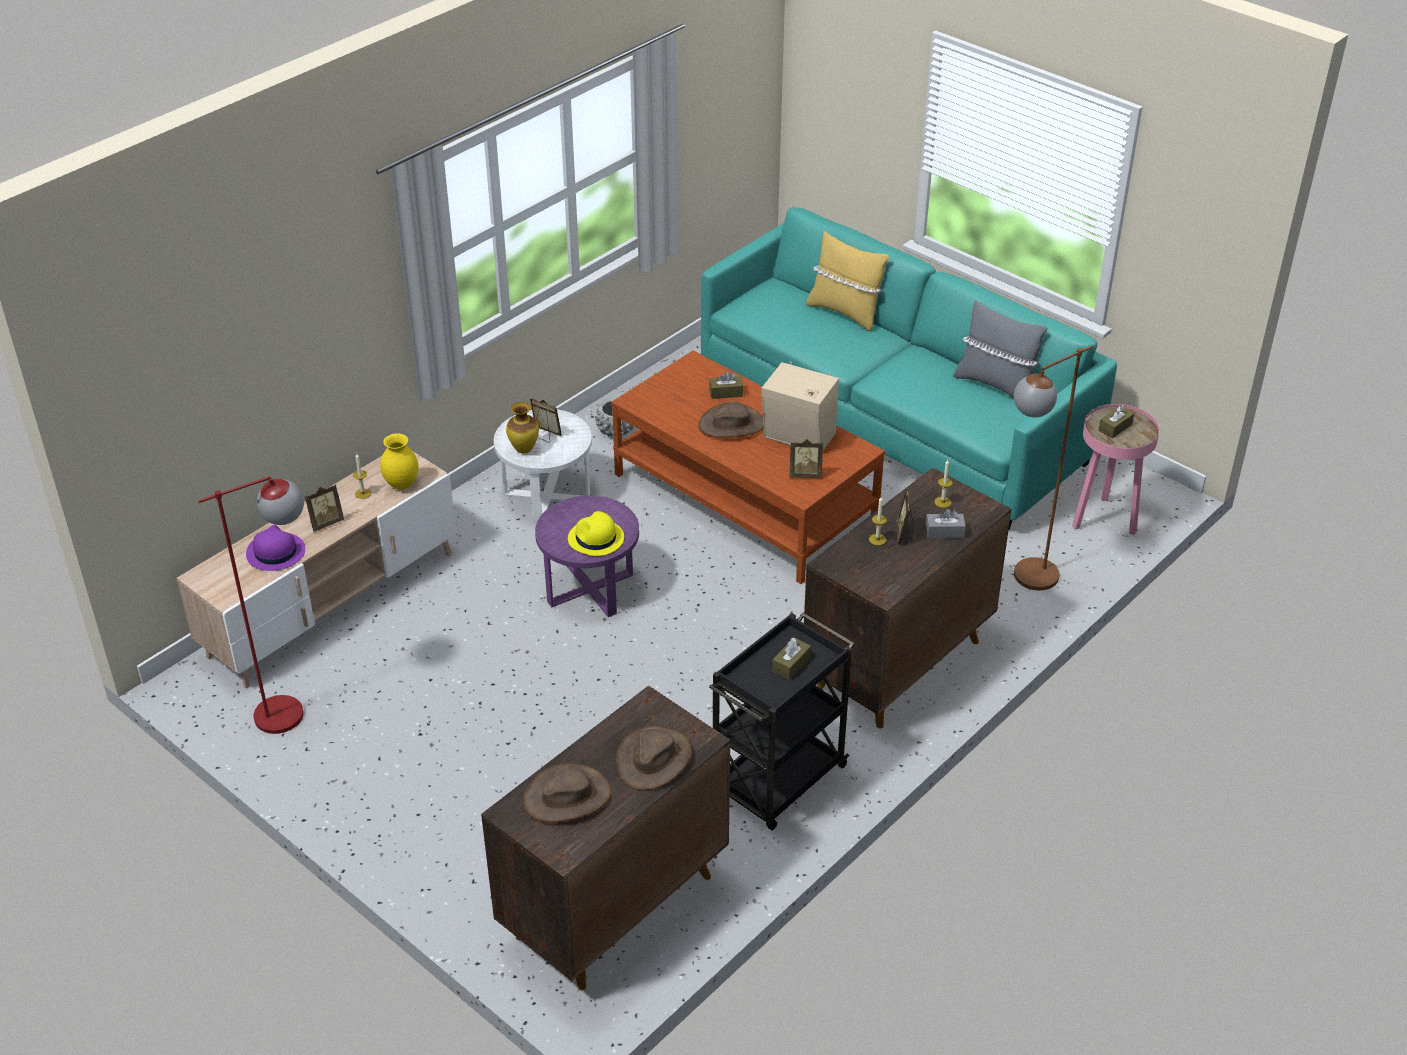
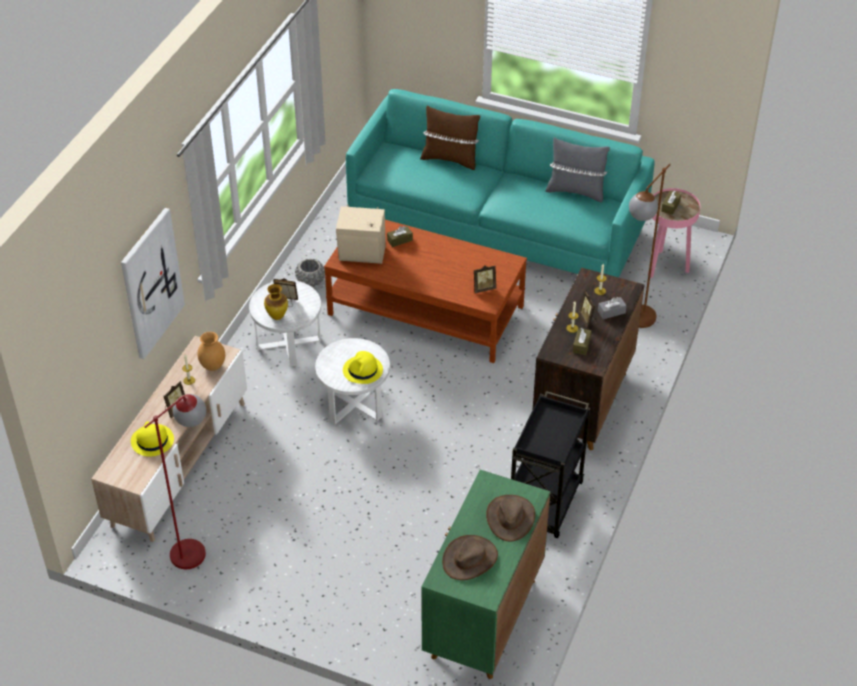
camera: 20 degrees left, 5 degrees up
purple hat [246,525,305,571] -> yellow hat [131,421,174,456]
yellow vase [380,433,418,489] -> brown vase [197,332,225,371]
brown cabinet [481,686,730,990] -> green cabinet [421,470,551,679]
purple side table [535,496,639,617] -> white side table [315,338,390,424]
brown hat [698,402,764,438] -> none
beige speaker [761,362,839,450] -> beige speaker moved to [336,205,386,264]
brown tissue box [772,638,811,680] -> brown tissue box moved to [573,328,592,355]
yellow pillow [806,231,889,331] -> brown pillow [420,105,480,170]
none -> picture [121,208,185,359]

